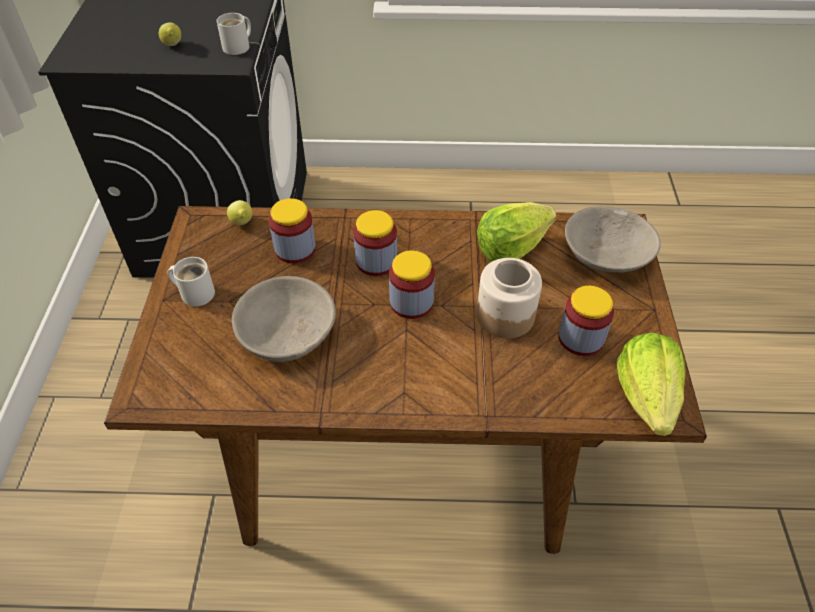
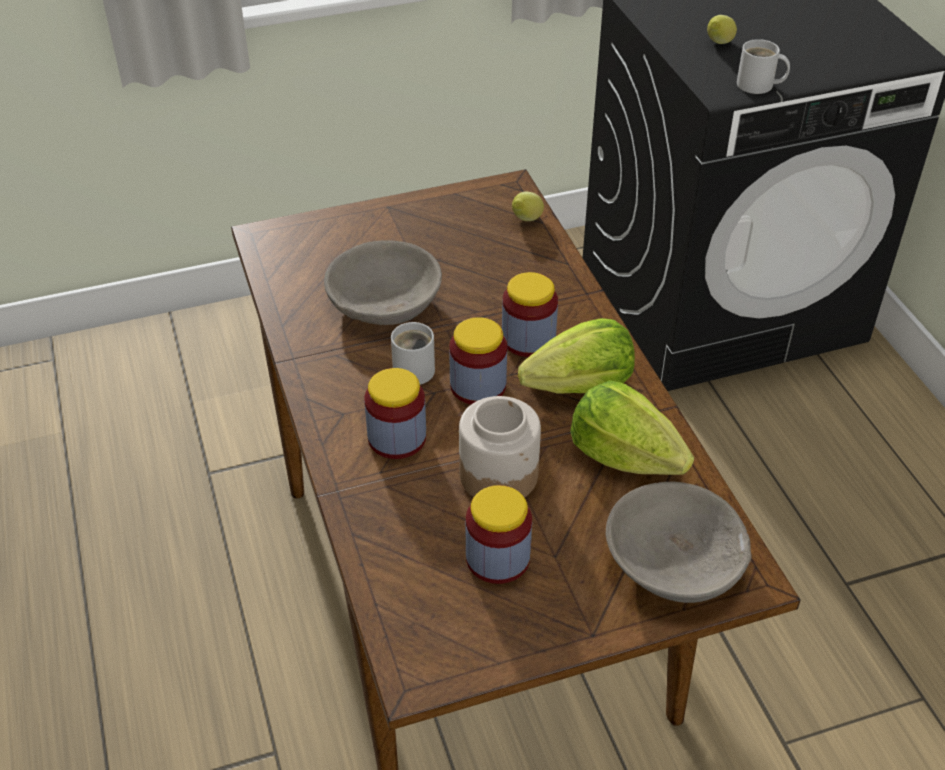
camera: 70 degrees right, 5 degrees down
white mug [168,257,215,306] -> white mug moved to [391,322,435,385]
jar [269,198,316,263] -> jar moved to [364,368,426,459]
lettuce [617,333,685,436] -> lettuce moved to [518,318,635,394]

